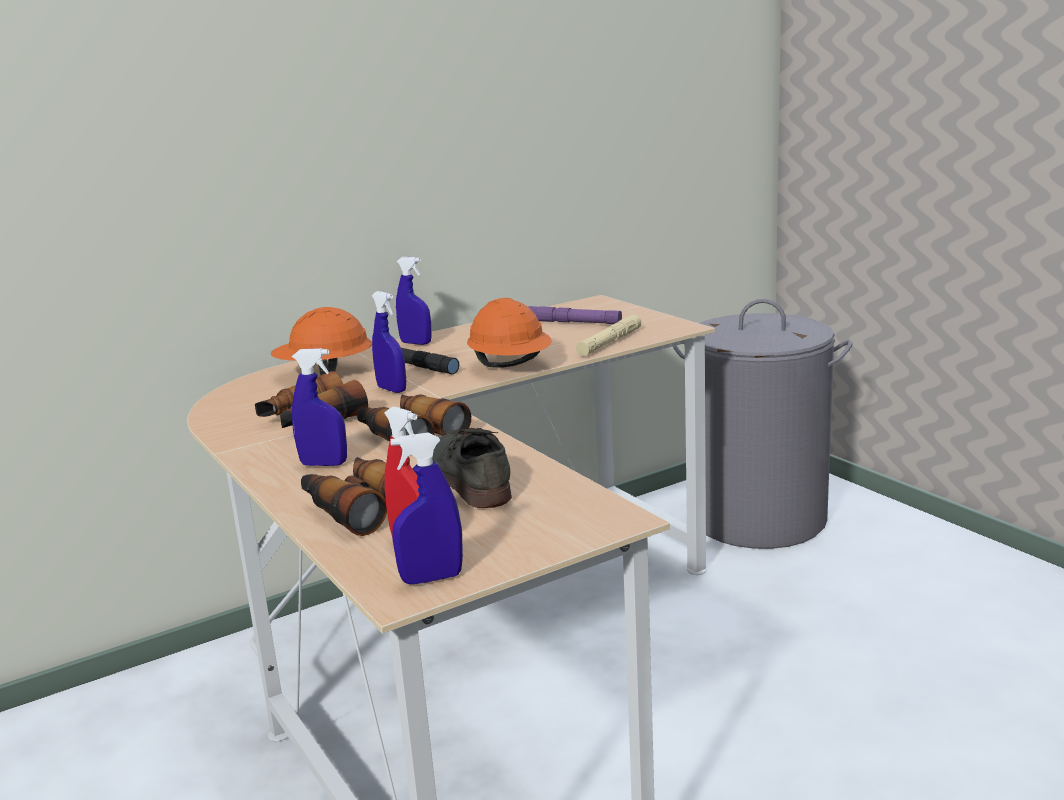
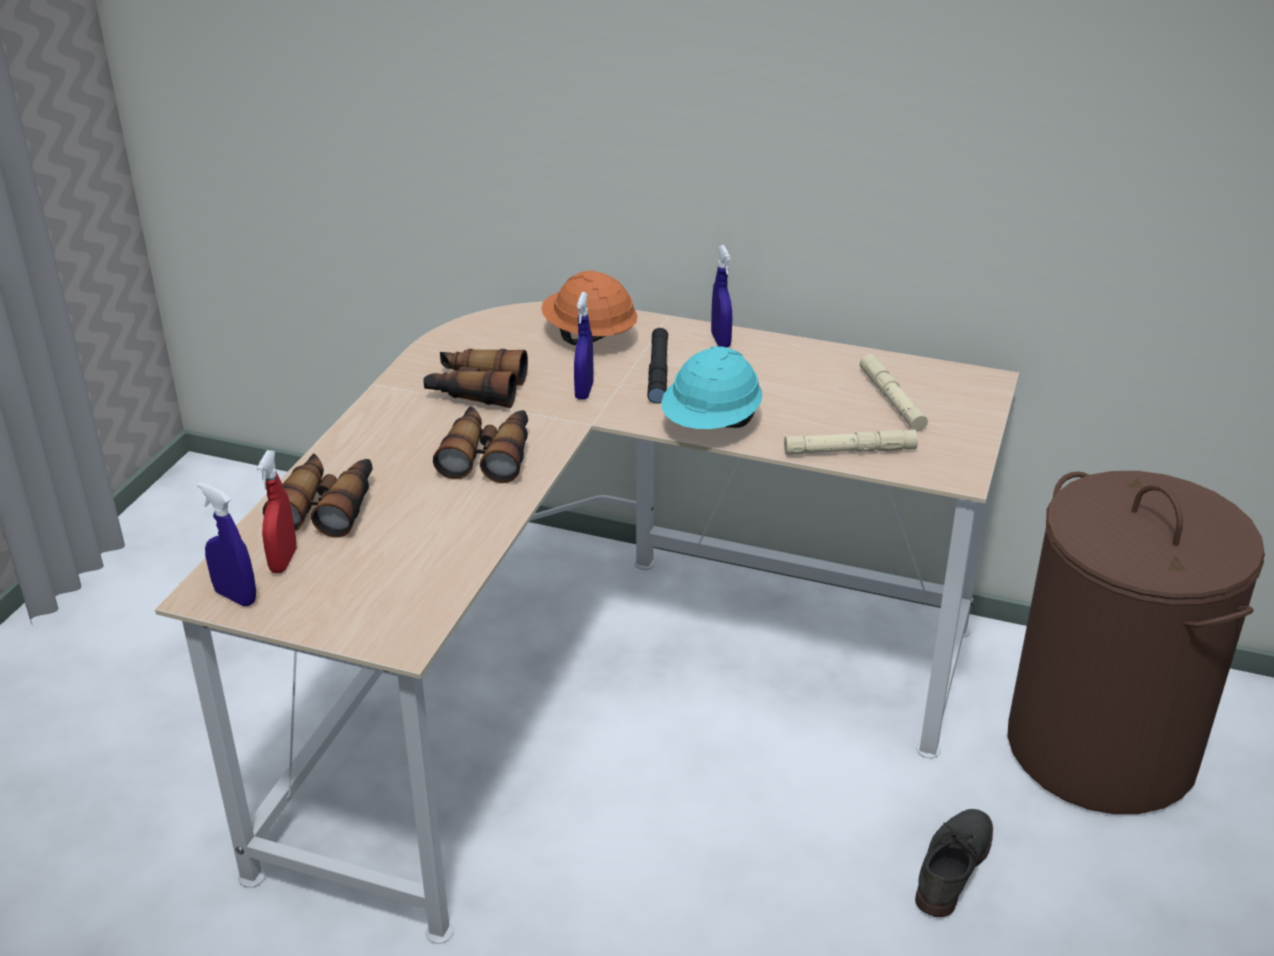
camera: 50 degrees right, 15 degrees up
blue spray bottle [292,348,347,466] -> none
grey shoe [432,428,512,508] -> grey shoe moved to [915,809,993,917]
orange hard hat [467,298,552,367] -> turquoise hard hat [661,346,762,429]
purple flashlight [529,306,622,324] -> beige flashlight [860,354,928,432]
grey laundry basket [673,299,853,549] -> brown laundry basket [1007,471,1265,814]

